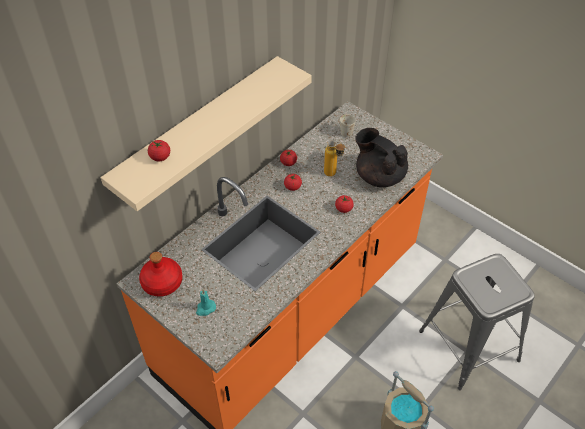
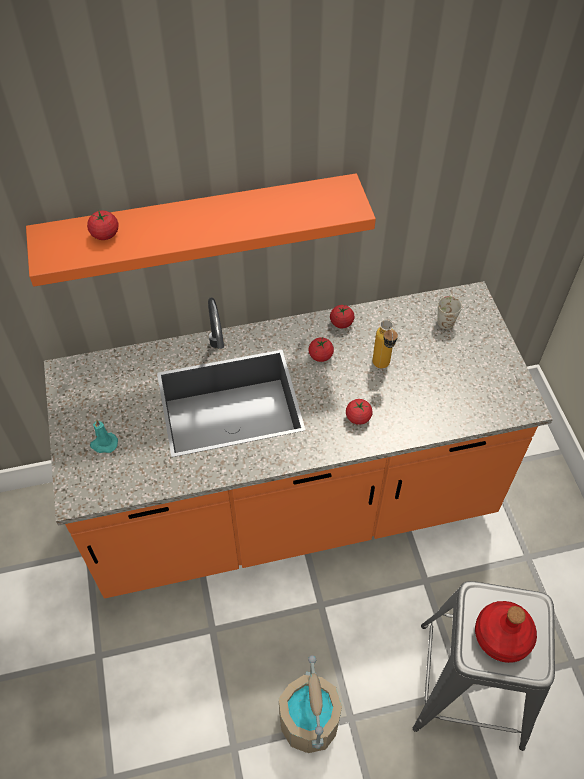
camera: 35 degrees right, 5 degrees up
beige shelf [101,56,312,211] -> orange shelf [26,173,376,286]
red bottle [139,252,182,297] -> red bottle moved to [475,601,537,663]
black teapot [356,128,408,187] -> none

